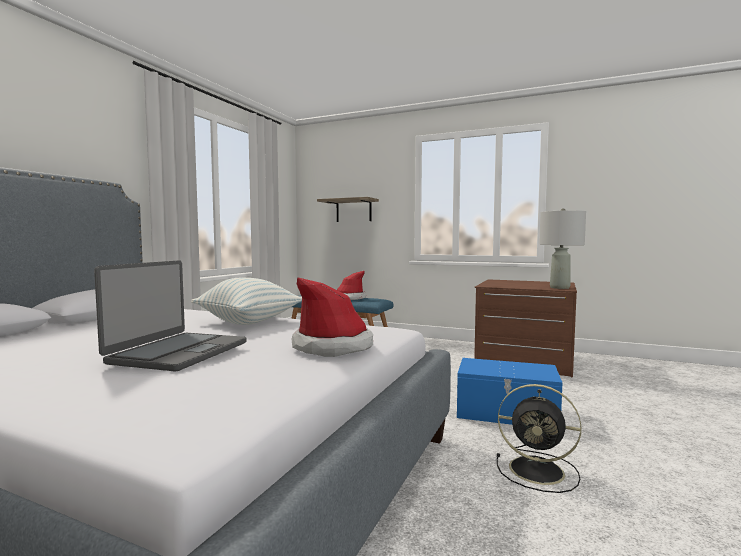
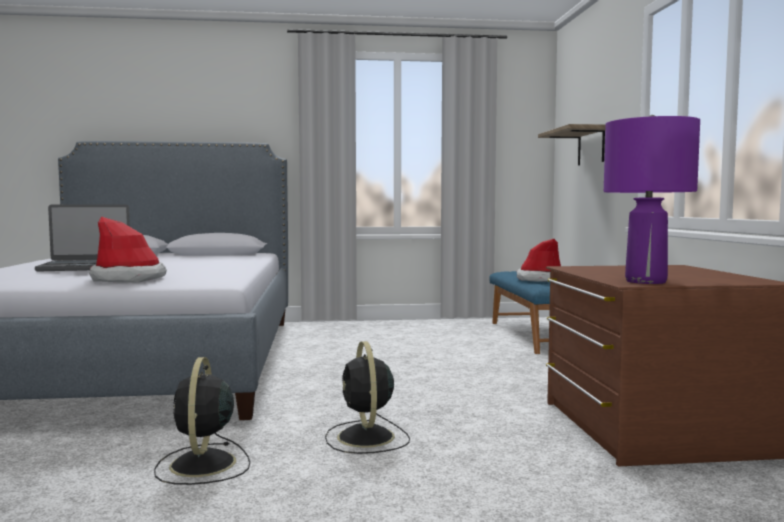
camera: 60 degrees right, 0 degrees up
pillow [191,278,302,325] -> none
blue storage box [457,358,563,425] -> black fan [325,341,410,454]
grey table lamp [539,208,586,289] -> purple table lamp [604,115,700,284]

